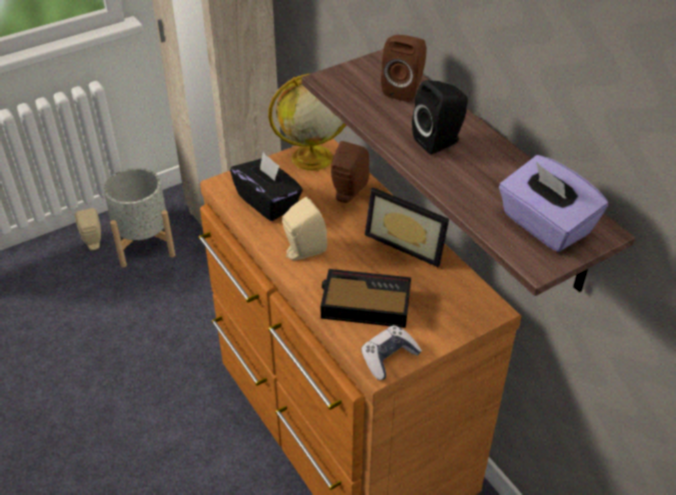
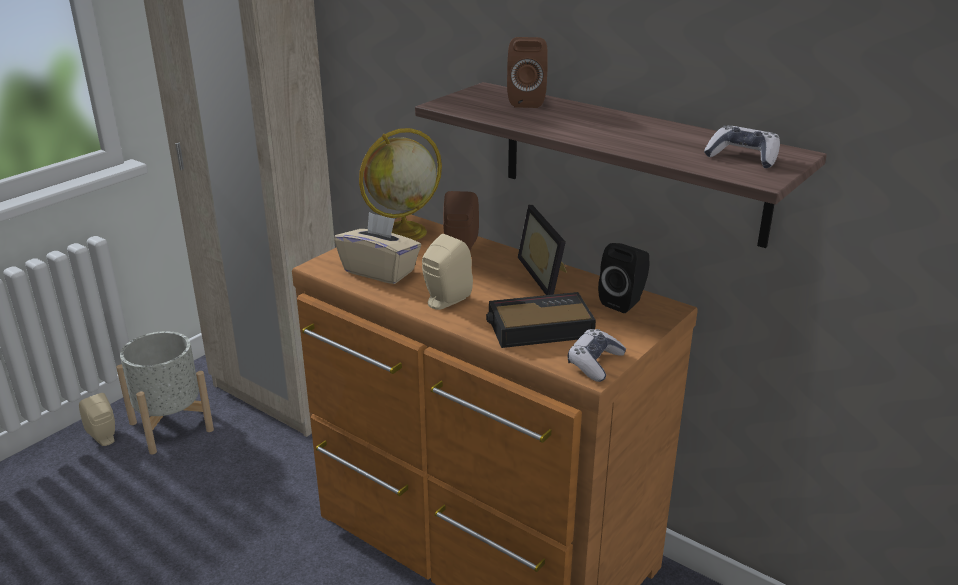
camera: 20 degrees left, 15 degrees down
black tissue box [230,152,303,221] -> beige tissue box [334,212,421,284]
picture frame [365,187,449,267] -> picture frame turned 60 degrees clockwise [518,205,567,295]
black speaker [412,80,468,154] -> black speaker moved to [598,243,650,313]
purple tissue box [499,155,608,252] -> game controller [704,125,780,168]

